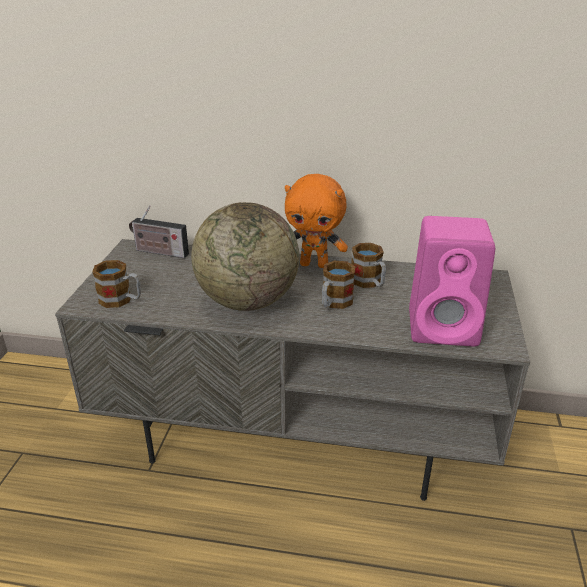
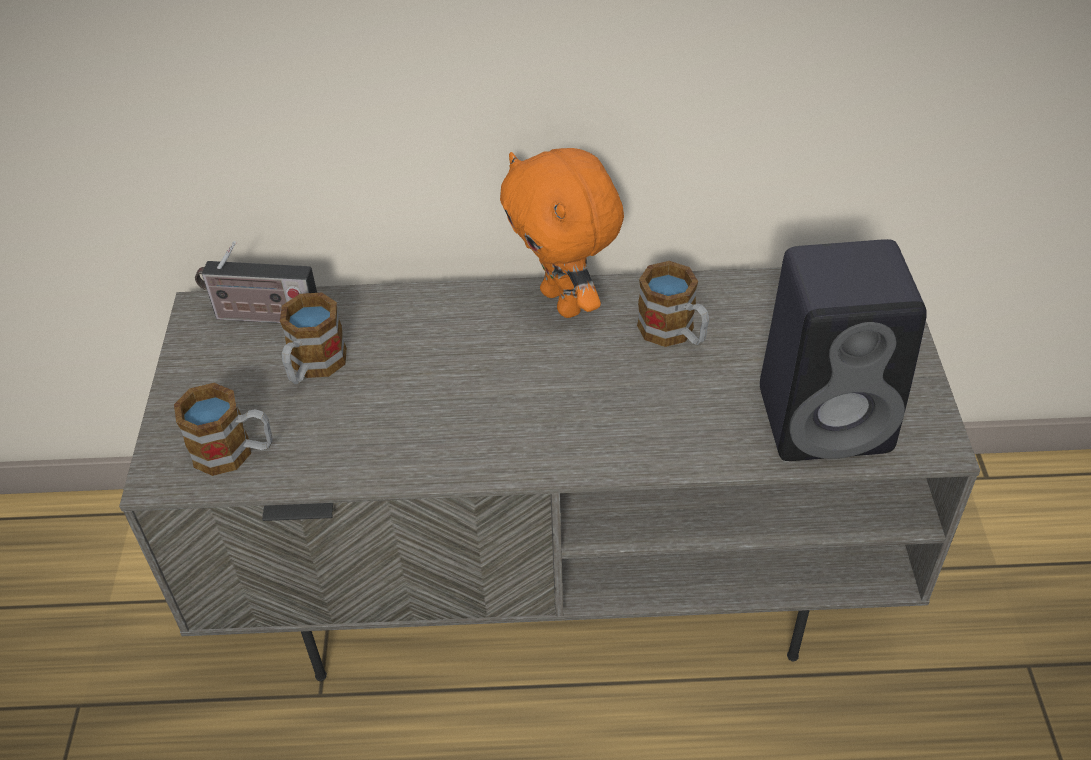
camera: 10 degrees left, 15 degrees up
globe [191,202,299,311] -> none
orange plush toy [285,174,348,268] -> orange plush toy turned 60 degrees clockwise [500,148,624,318]
mug [322,261,355,309] -> mug moved to [280,292,347,384]
pink speaker [409,216,495,346] -> black speaker [760,239,927,461]

